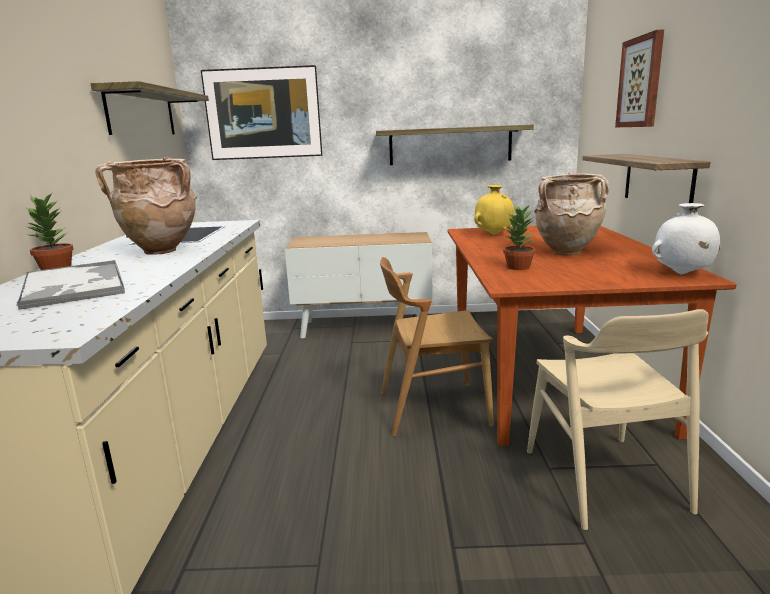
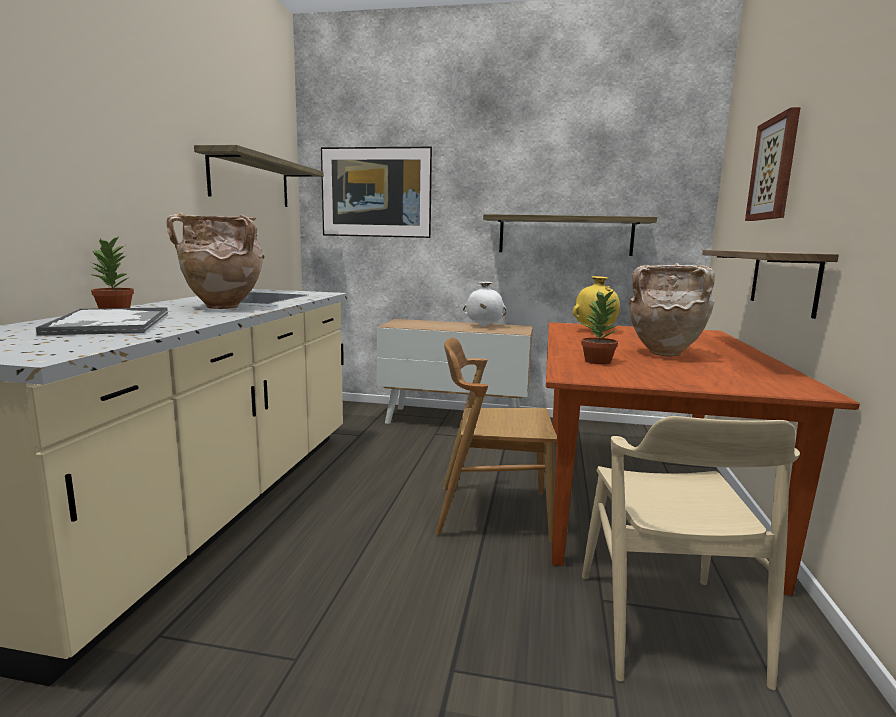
camera: 10 degrees right, 5 degrees down
white vase [652,203,720,274] -> white vase moved to [463,282,507,327]

